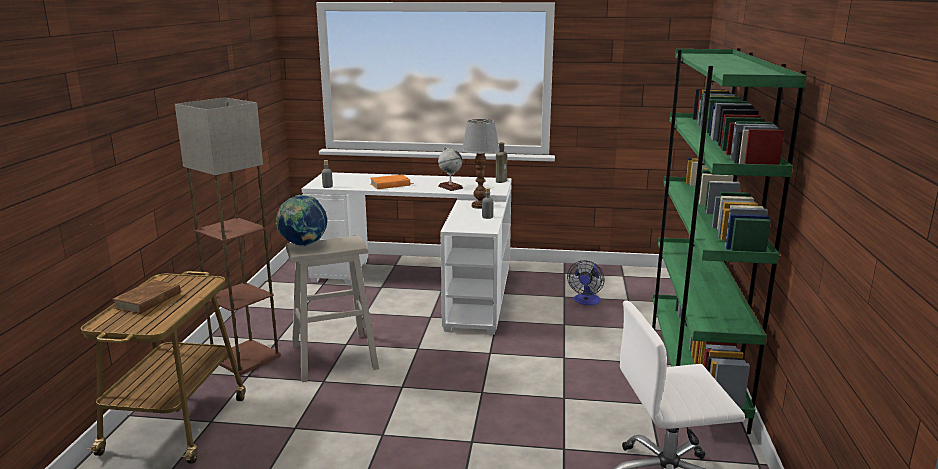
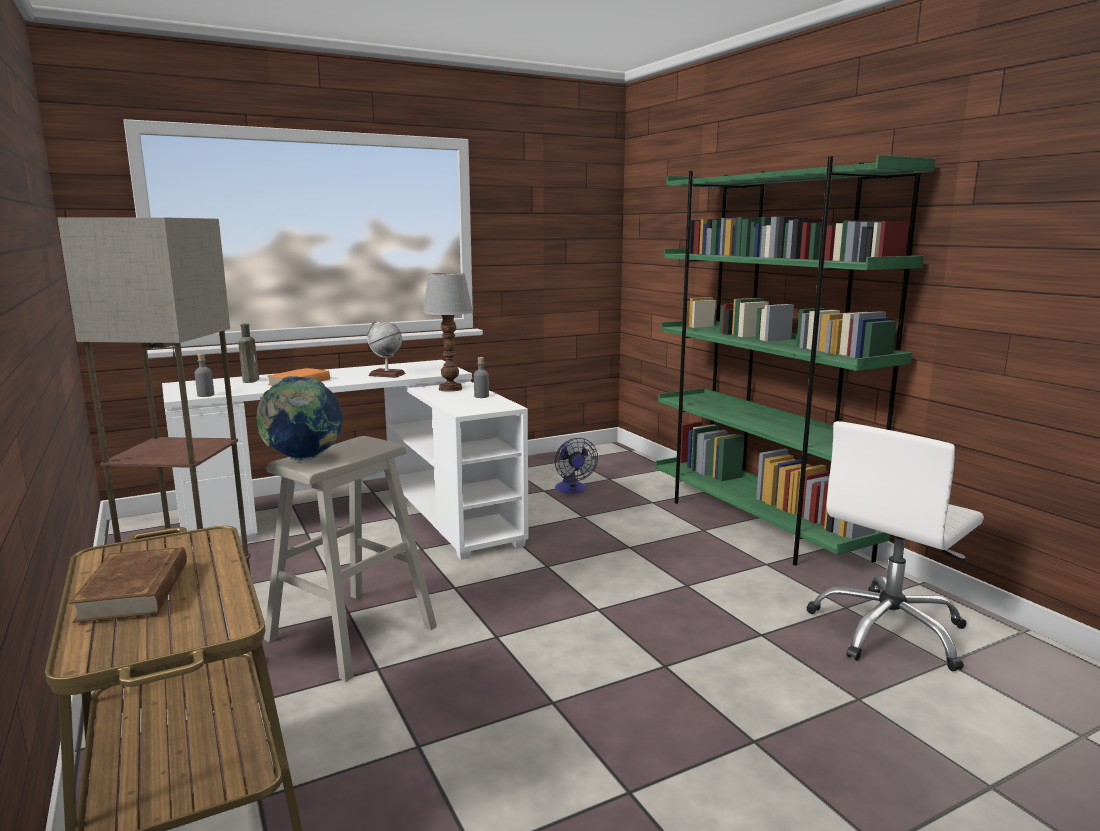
camera: 35 degrees left, 5 degrees down
brown bottle [496,142,507,183] -> brown bottle moved to [238,323,259,383]

